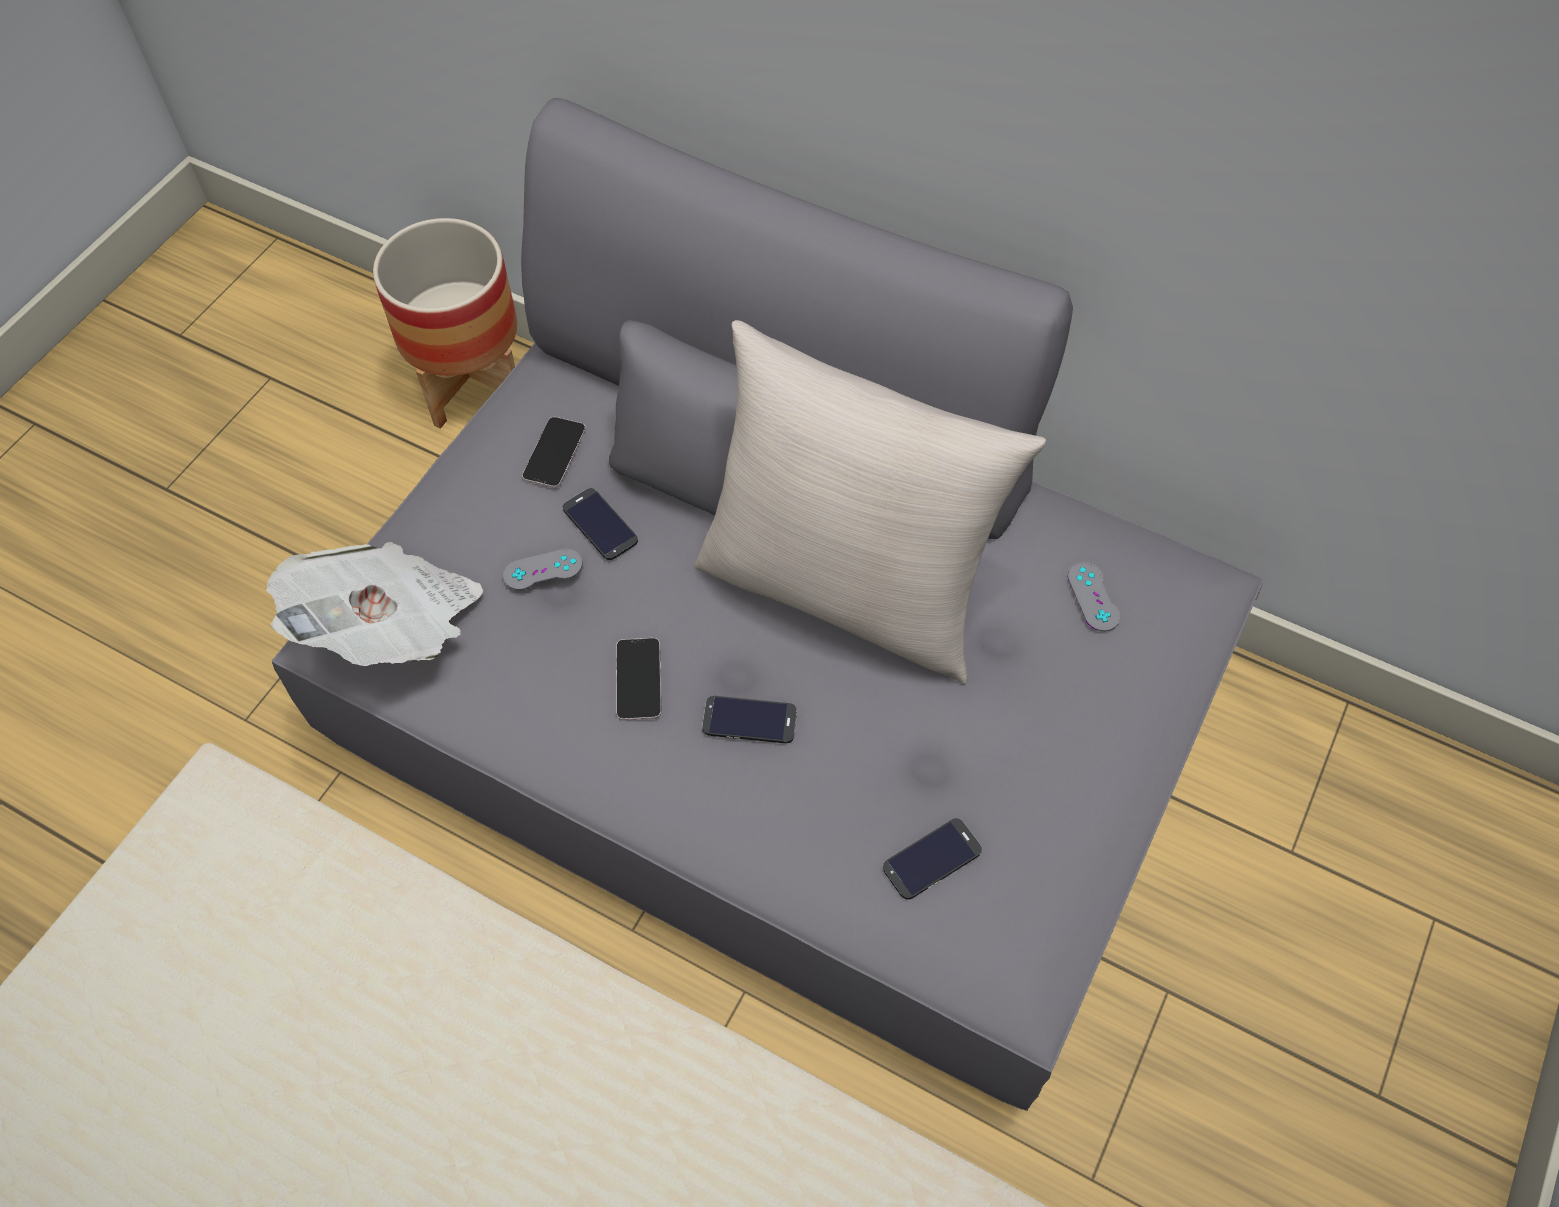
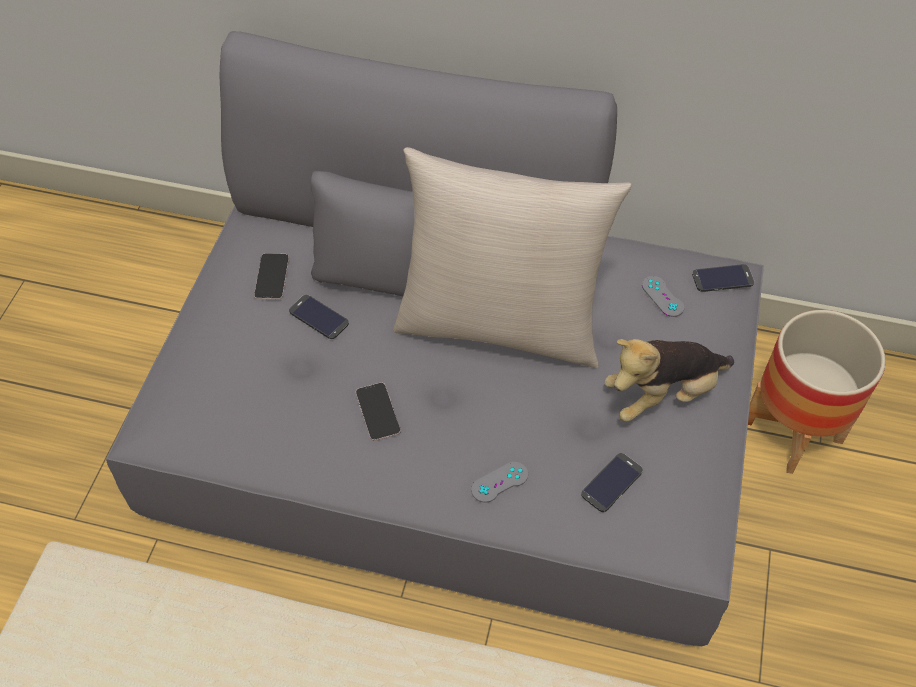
camera: 15 degrees left, 5 degrees down
newspaper [266,542,483,666] -> none
planter [373,218,517,429] -> planter moved to [748,310,886,474]
grey game controller [503,549,583,590] -> grey game controller moved to [471,462,528,503]
phone [702,696,797,743] -> phone moved to [692,264,754,292]
none -> plush toy [605,339,734,422]

